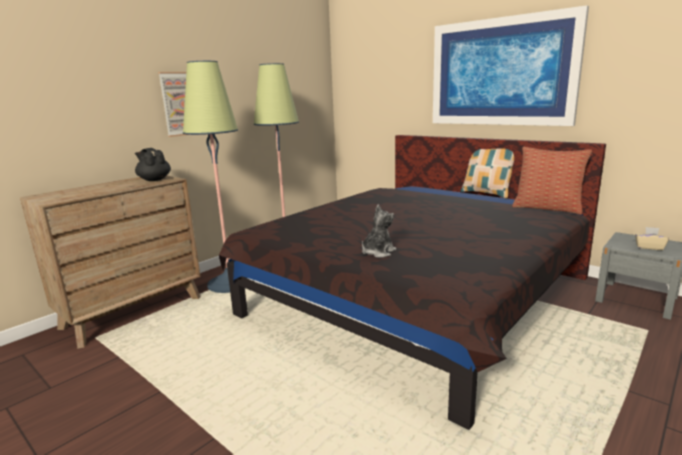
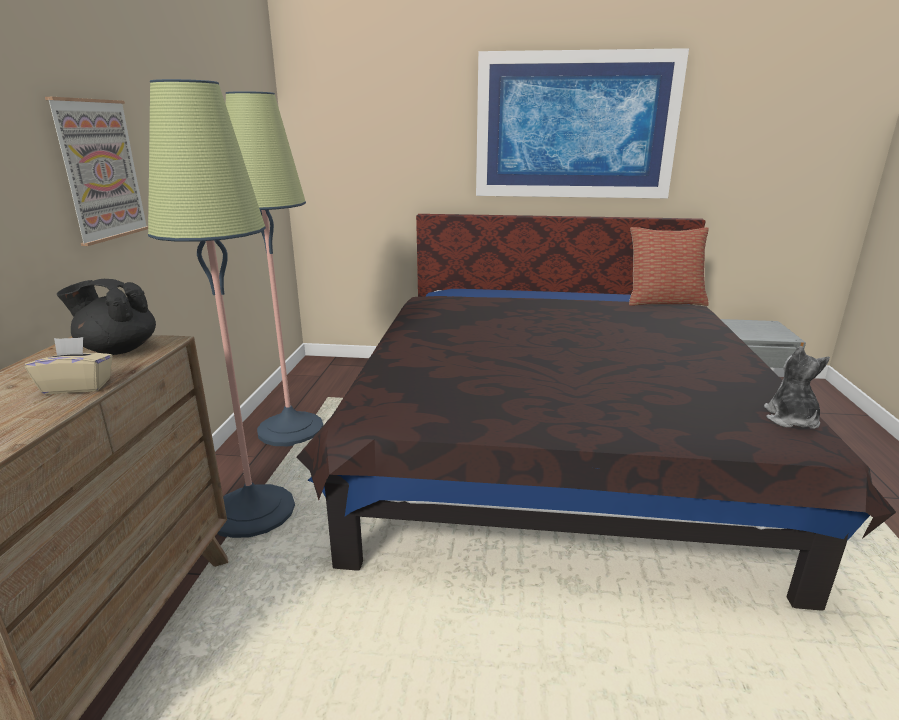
camera: 35 degrees left, 5 degrees up
plush toy [362,205,396,258] -> plush toy moved to [764,346,830,429]
pillow [461,148,514,199] -> none
beige tissue box [635,227,669,250] -> beige tissue box moved to [25,337,113,394]

